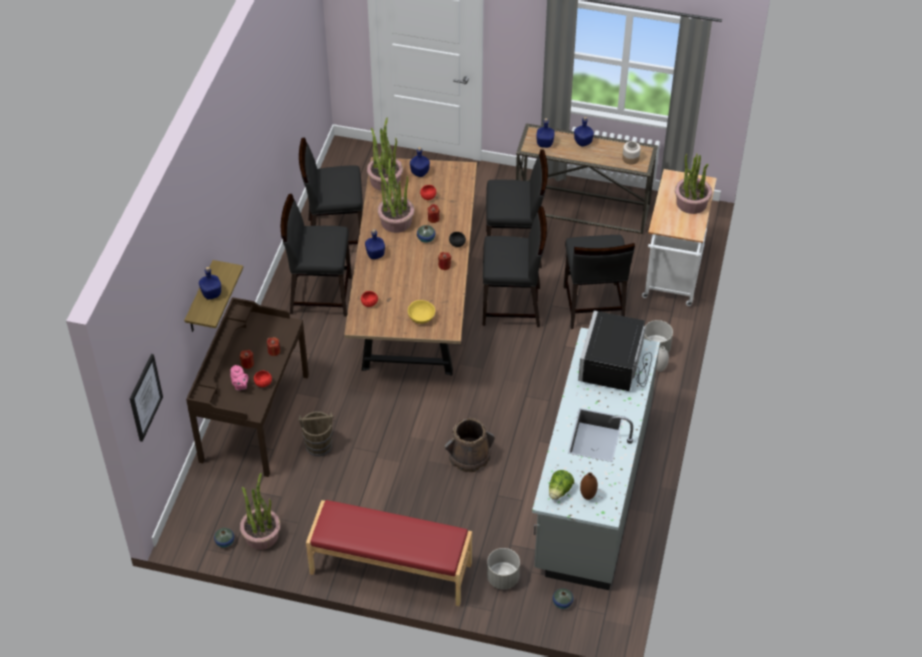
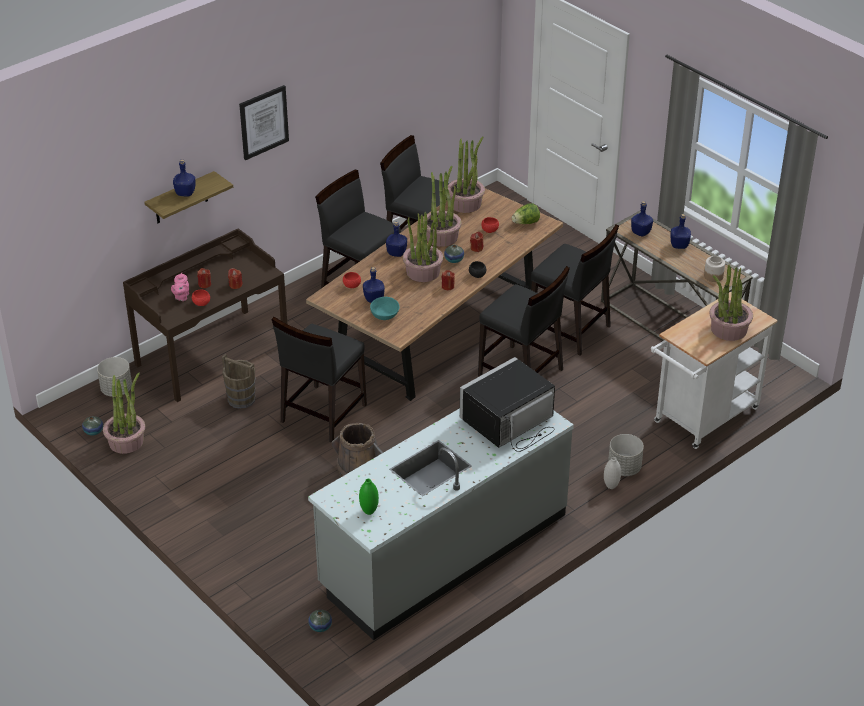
camera: 35 degrees right, 10 degrees down
picture [130,354,163,442] -> picture moved to [239,85,289,160]
red bench [306,500,472,606] -> none
yellow bowl [408,300,435,324] -> turquoise bowl [370,297,400,320]
blue bottle [410,147,430,177] -> blue bottle moved to [363,267,385,303]
grey planter [487,548,520,589] -> grey planter moved to [97,357,132,397]
lettuce [549,470,574,500] -> lettuce moved to [512,203,540,224]
black chair [564,235,635,329] -> black chair moved to [272,317,367,442]
brown vase [580,472,598,500] -> green vase [359,479,379,515]
none -> potted plant [403,212,443,282]

